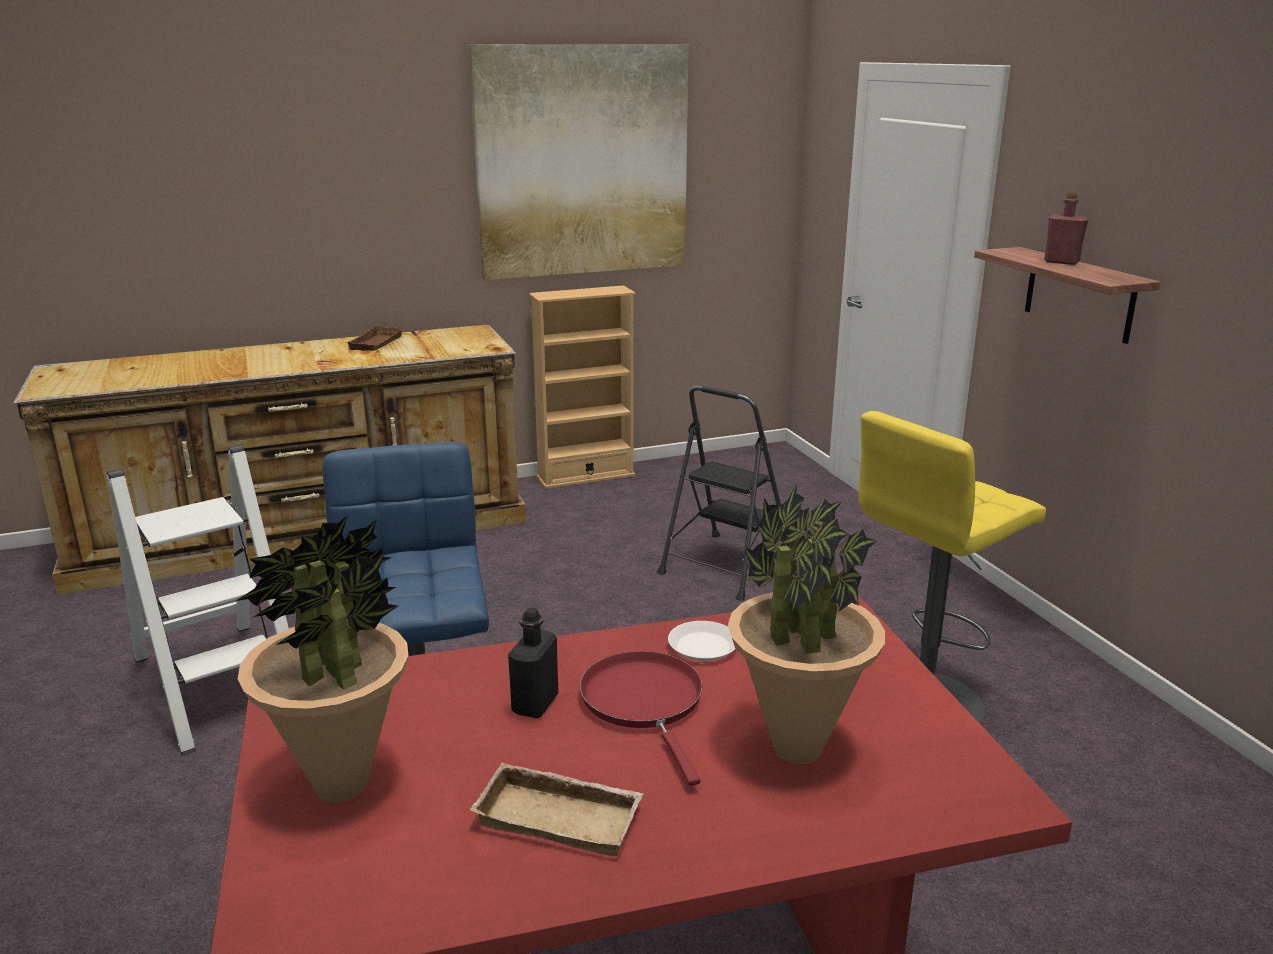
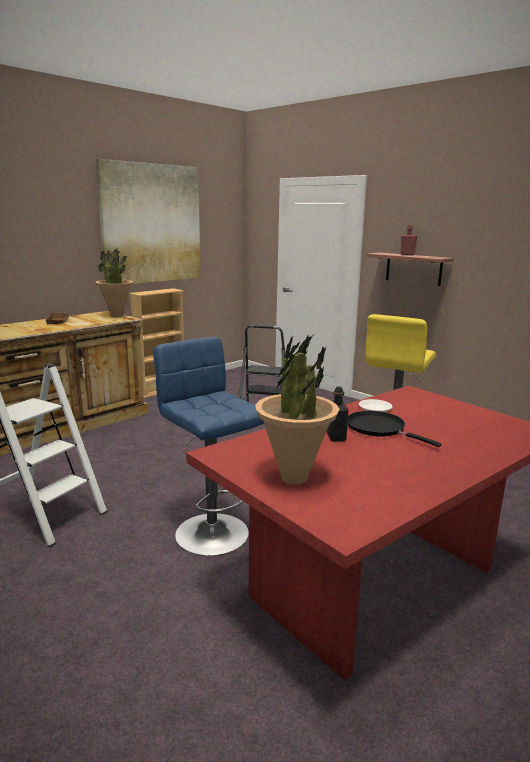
camera: 25 degrees left, 5 degrees down
beige tray [470,762,643,856] -> none
red frying pan [580,651,703,786] -> black frying pan [347,411,442,447]
potted plant [728,483,885,764] -> potted plant moved to [96,248,134,317]

